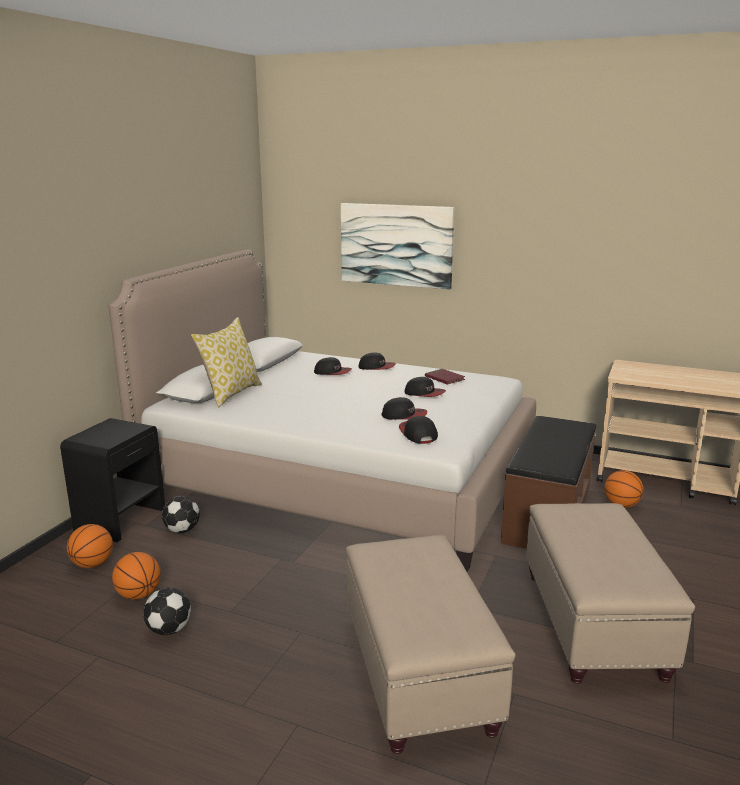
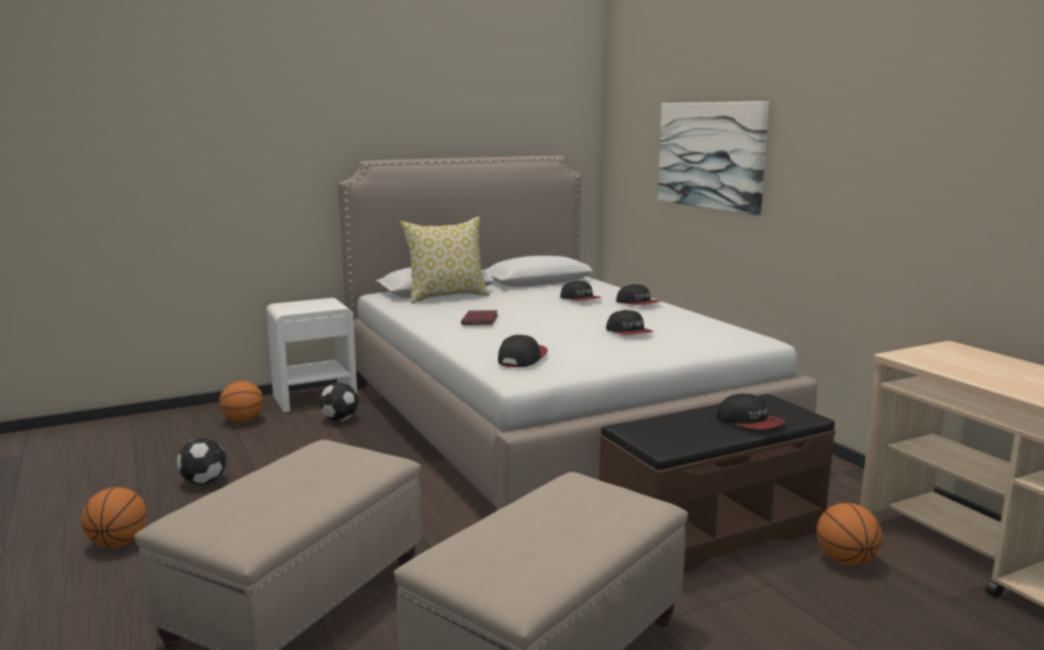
camera: 40 degrees right, 5 degrees down
black nightstand [60,418,165,542] -> white nightstand [266,298,357,412]
basketball [112,552,161,600] -> basketball moved to [81,487,147,547]
cap [382,397,427,420] -> cap moved to [717,394,786,429]
red book [425,369,465,384] -> red book moved to [461,310,498,325]

